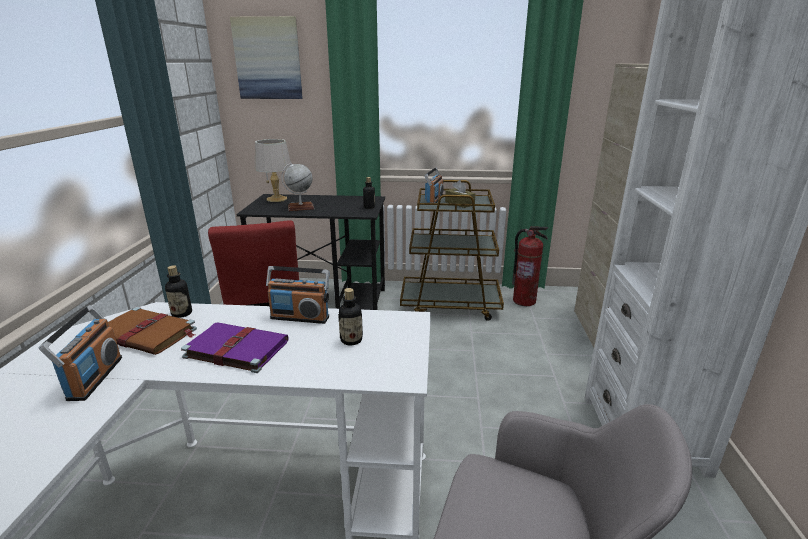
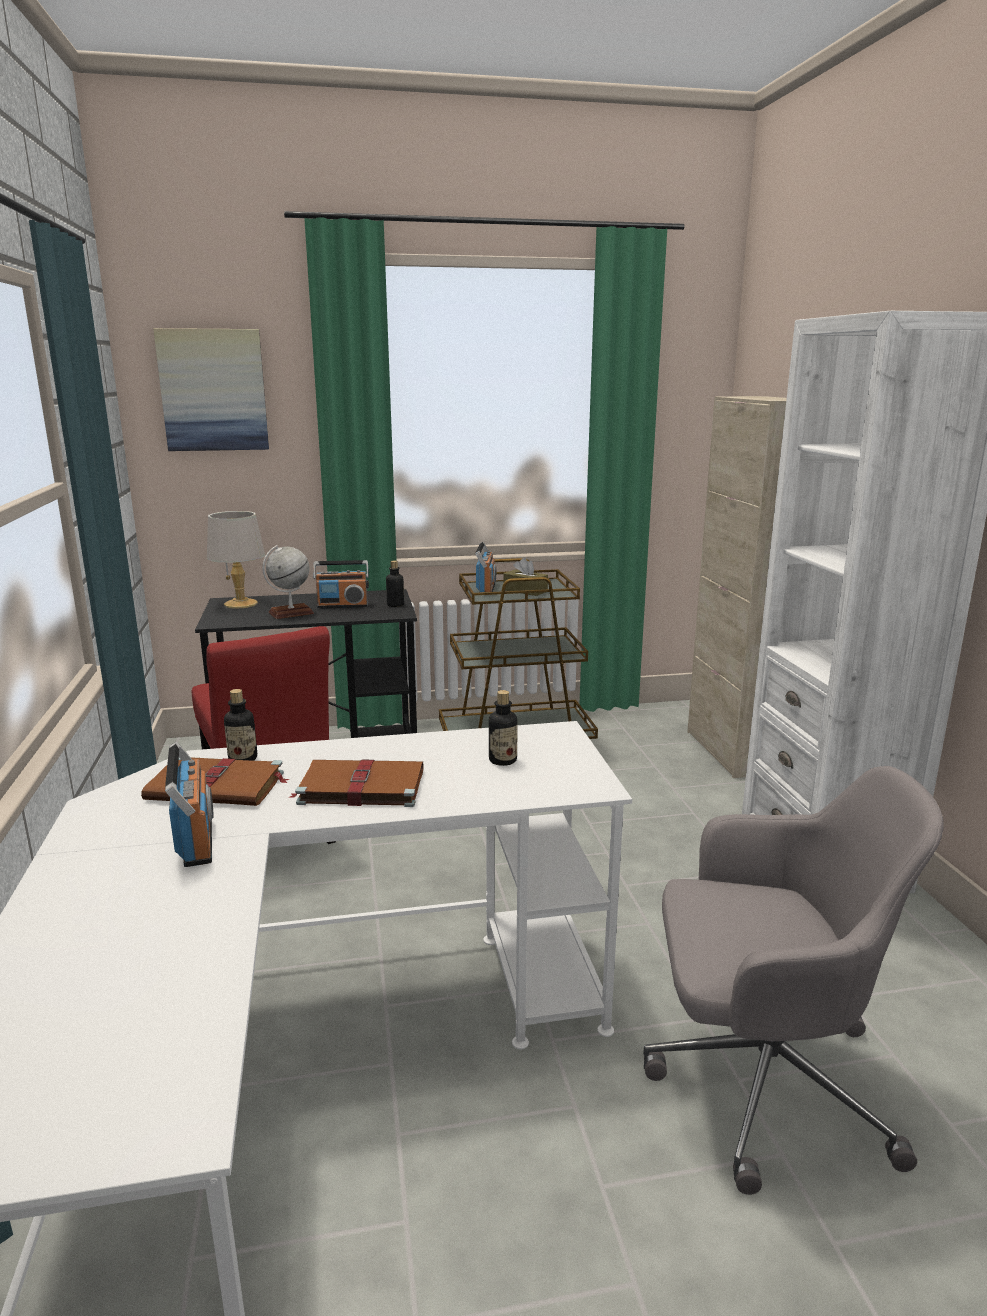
camera: 15 degrees left, 5 degrees down
purple book [181,322,289,373] -> brown book [288,760,423,807]
radio [266,266,329,324] -> radio moved to [313,560,369,609]
fire extinguisher [512,226,548,306] -> none

